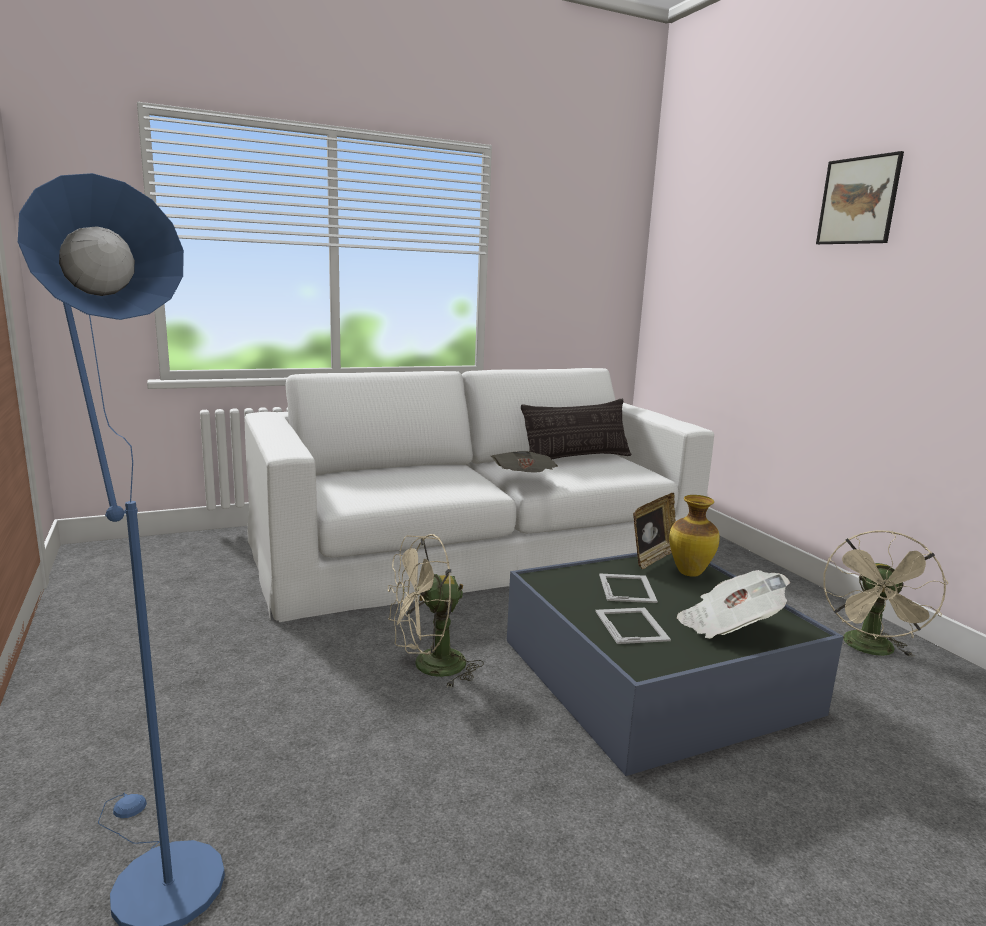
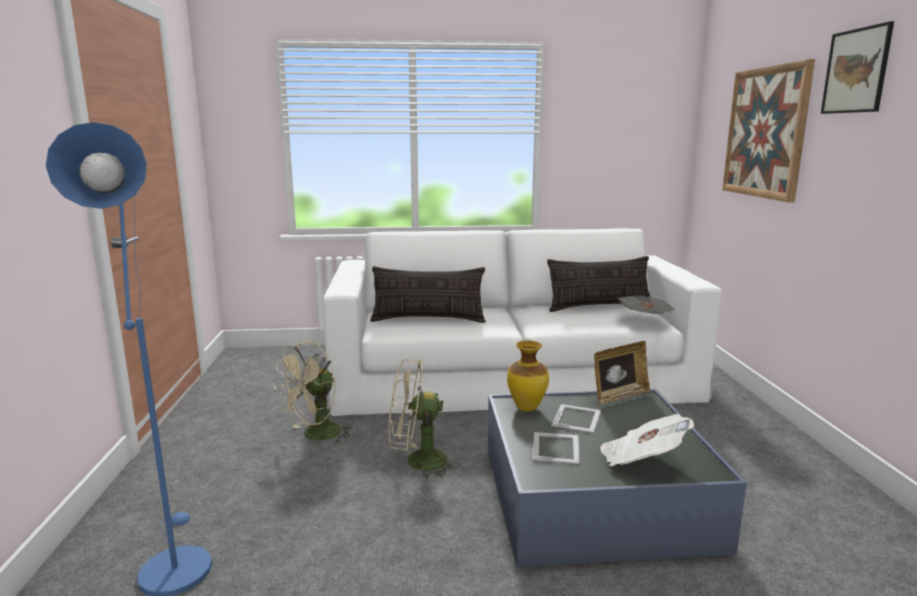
camera: 20 degrees right, 0 degrees up
newspaper [491,451,558,473] -> newspaper moved to [617,296,674,314]
vase [669,495,720,577] -> vase moved to [507,341,549,412]
beige fan [823,530,948,657] -> beige fan moved to [274,341,353,443]
none -> pillow [370,266,486,323]
none -> picture [722,59,815,203]

